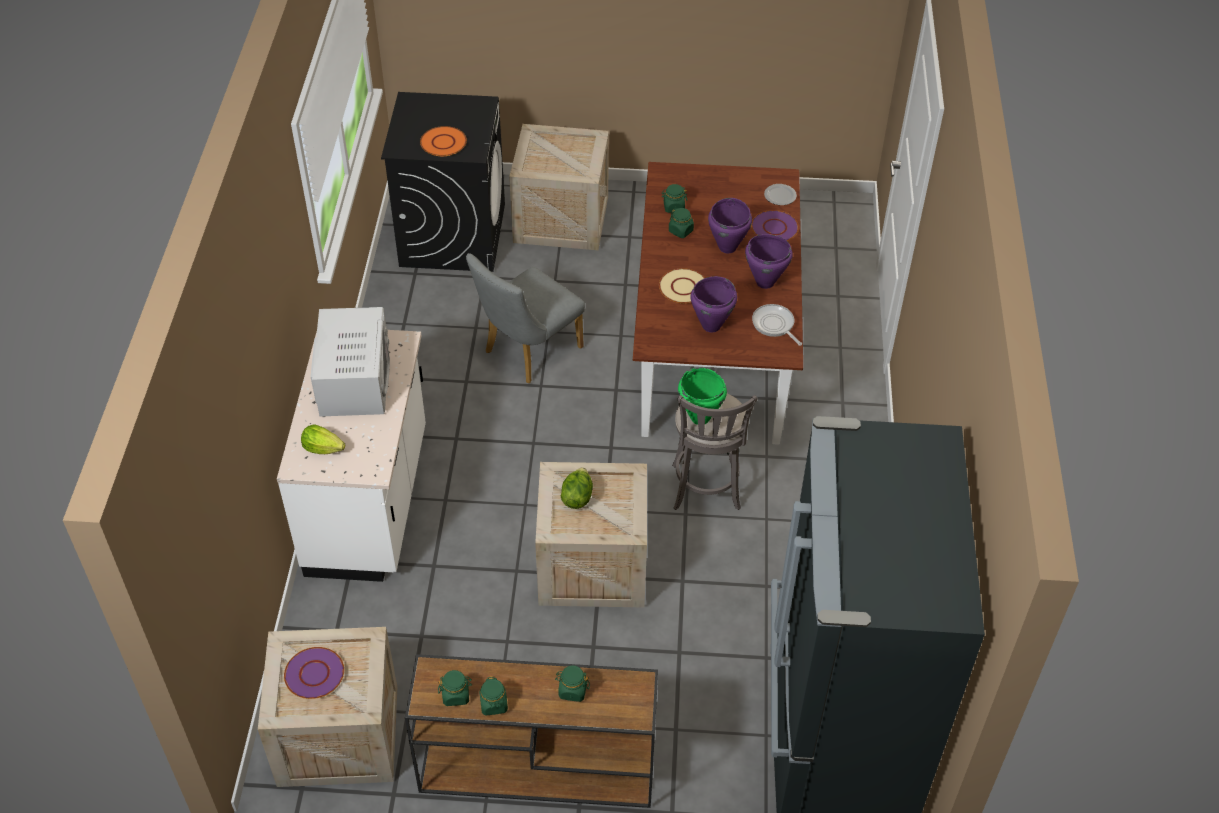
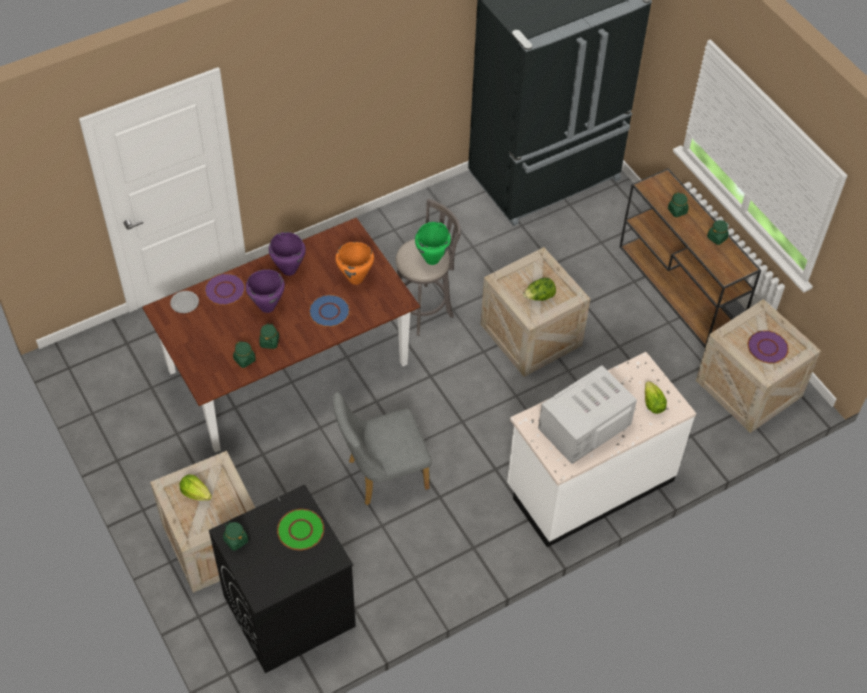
camera: 125 degrees left, 5 degrees up
orange plate [420,126,467,156] -> green plate [277,509,324,550]
green jar [438,670,472,706] -> green jar moved to [223,522,248,551]
grey chair [466,253,585,383] -> grey chair turned 150 degrees clockwise [333,392,432,505]
beige plate [659,268,705,303] -> blue plate [309,294,350,327]
purple cooking pot [691,276,737,332] -> orange cooking pot [335,242,374,285]
frying pan [752,304,802,346] -> none
none -> lettuce [180,475,212,501]

